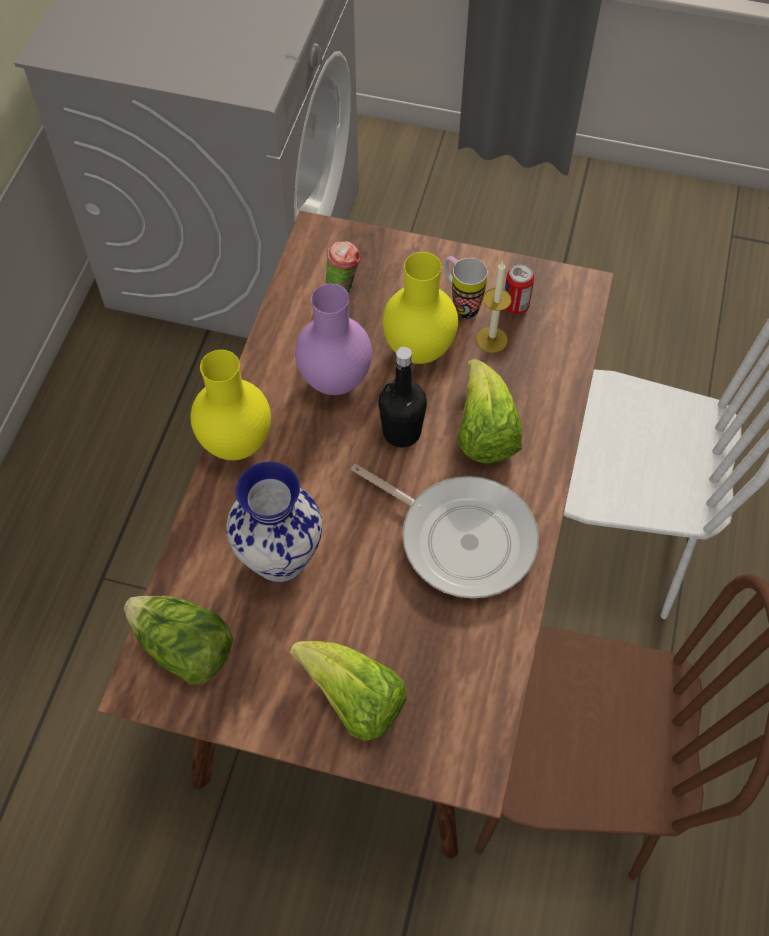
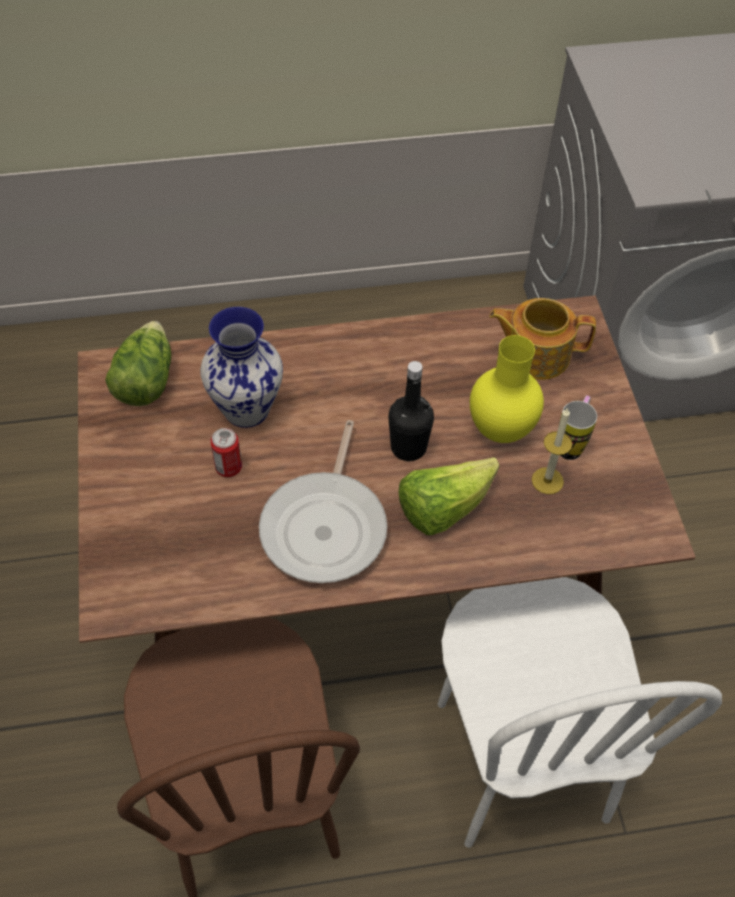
camera: 65 degrees right, 5 degrees down
yellow vase [190,350,271,460] -> none
lettuce [289,641,407,741] -> none
purple vase [295,284,372,395] -> none
cup [326,241,361,292] -> teapot [489,298,596,380]
can [505,264,534,314] -> can moved to [211,428,242,477]

